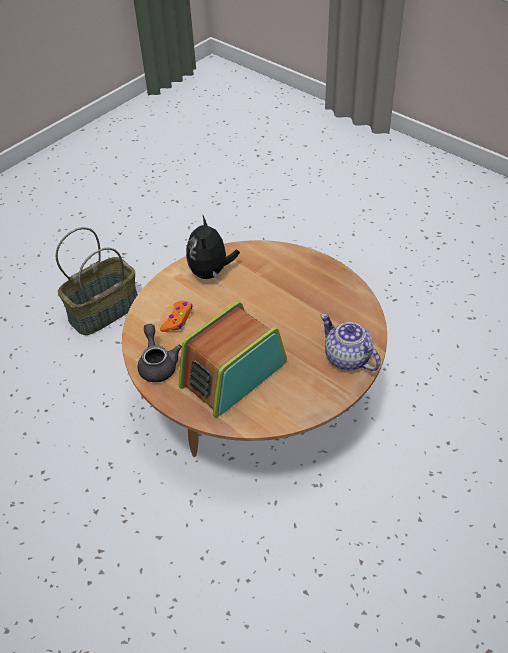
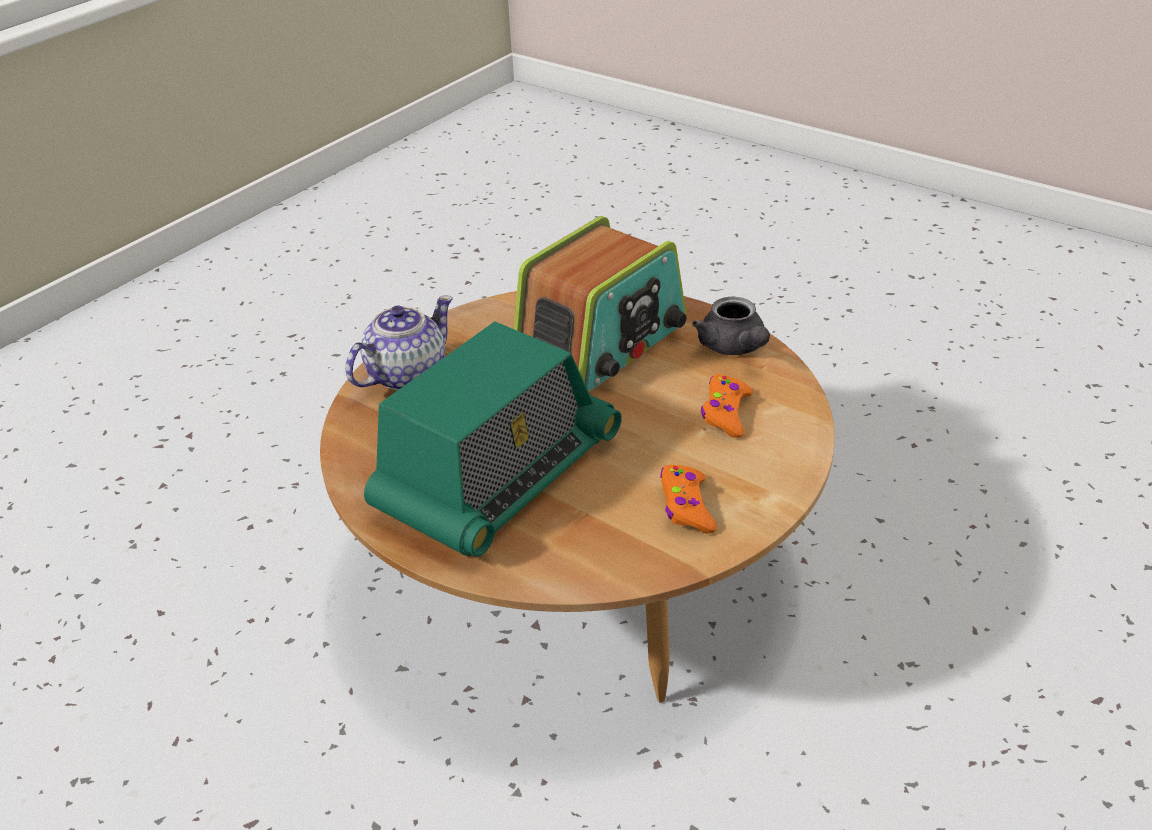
camera: 175 degrees right, 10 degrees down
basket [56,227,138,335] -> none
plush toy [186,214,240,280] -> orange game controller [660,465,717,534]
teapot [320,314,381,371] -> teapot turned 90 degrees counterclockwise [346,295,453,391]
none -> radio [364,322,622,557]

